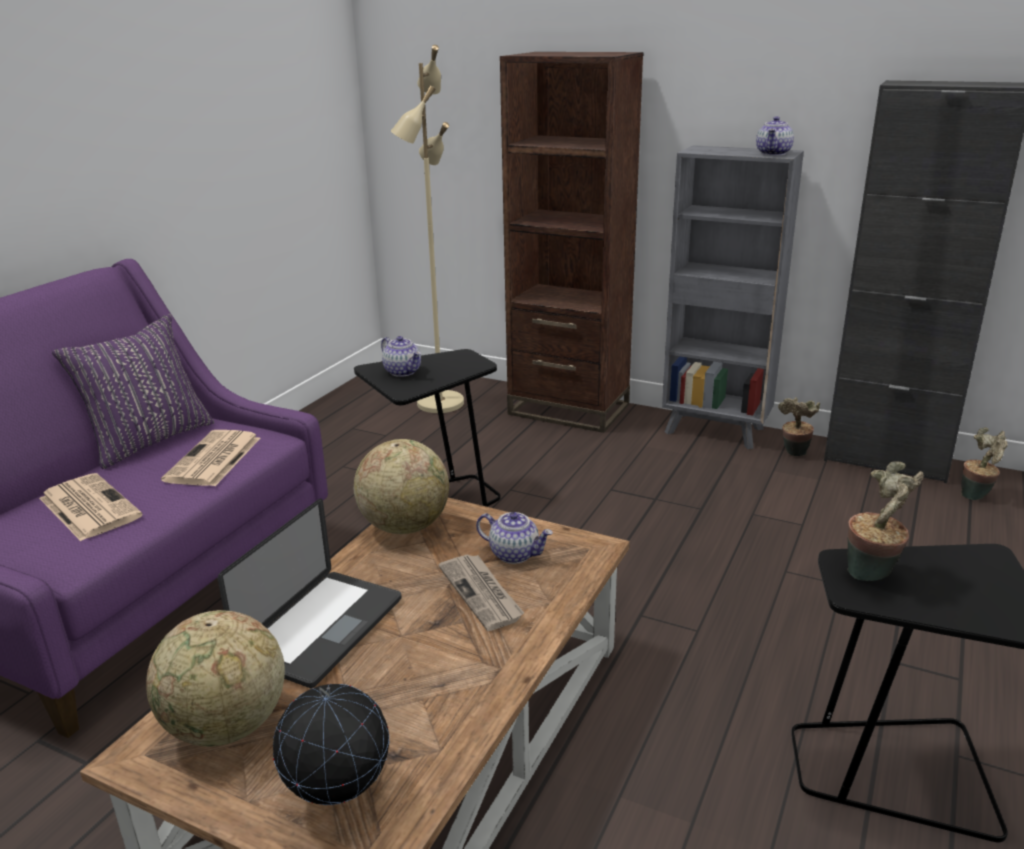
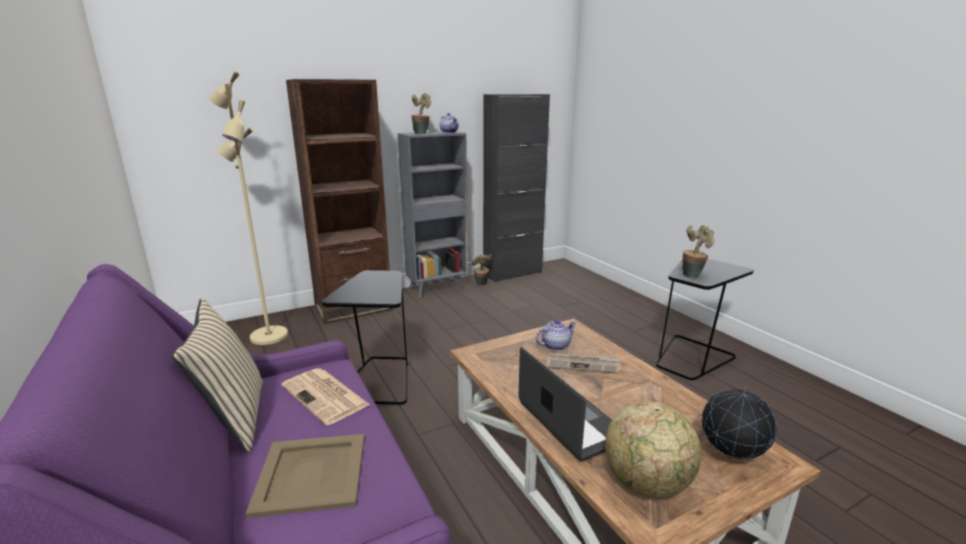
camera: 55 degrees left, 5 degrees down
newspaper [39,473,143,541] -> beige tray [245,434,365,518]
purple pillow [52,314,214,469] -> beige pillow [172,298,263,452]
globe [354,439,449,534] -> none
teapot [381,336,421,377] -> none
potted plant [961,427,1008,500] -> potted plant moved to [411,93,431,134]

